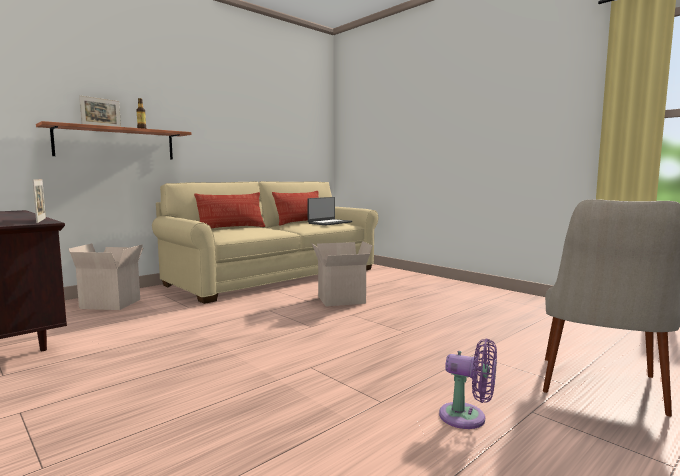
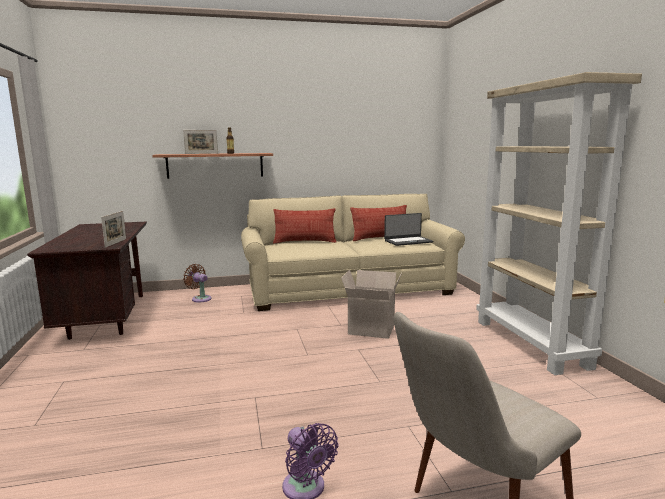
camera: 30 degrees right, 5 degrees up
cardboard box [69,244,143,310] -> brown fan [183,264,212,302]
none -> beige bookcase [476,72,642,375]

